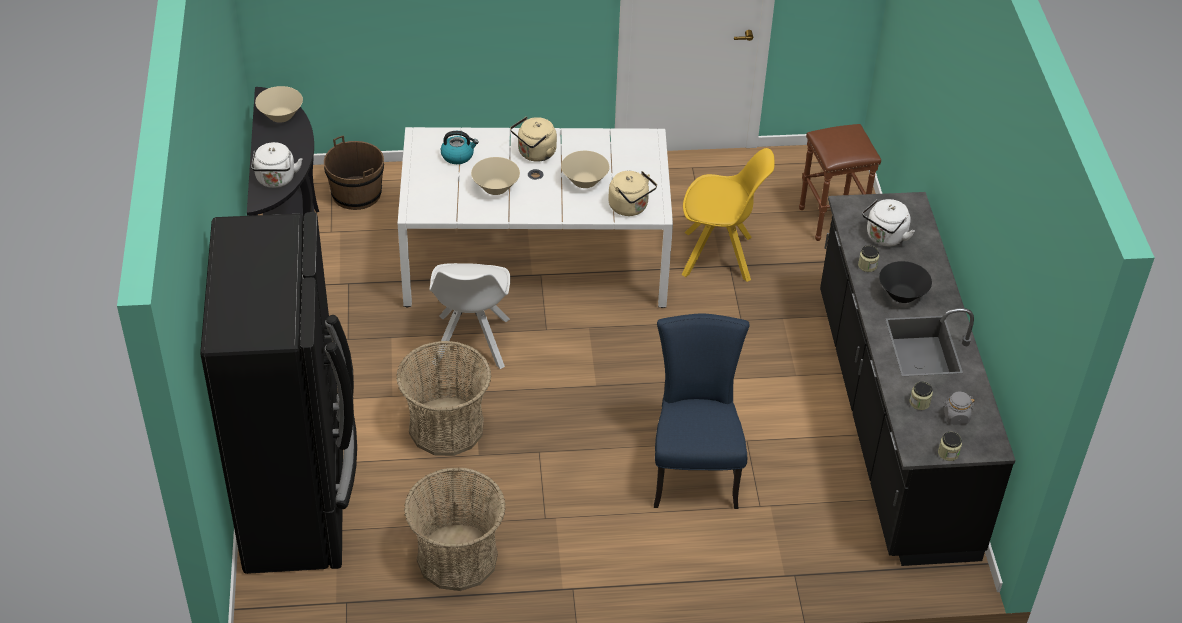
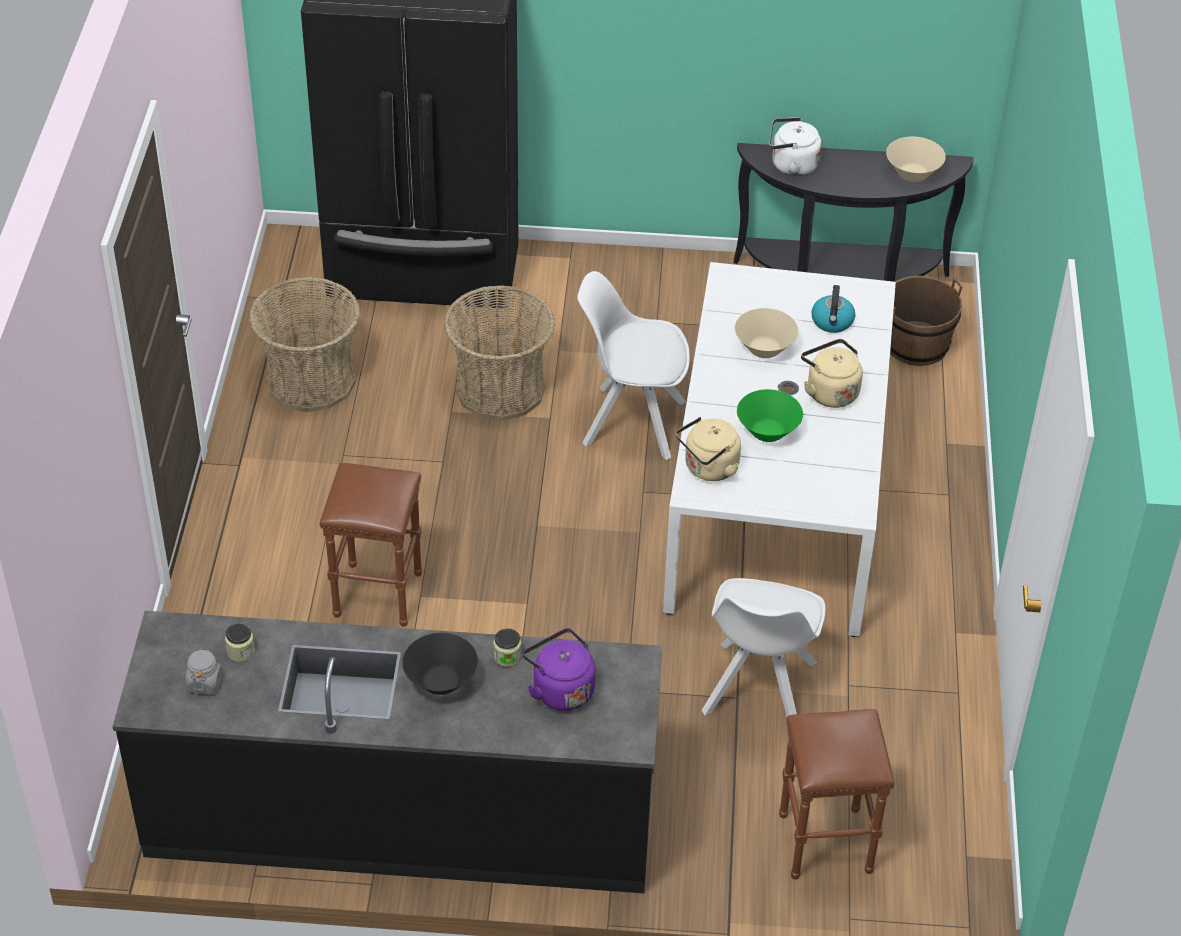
camera: 100 degrees right, 0 degrees up
beige bowl [561,151,609,188] -> green bowl [737,389,803,442]
blue chair [654,314,750,509] -> brown stool [320,463,422,627]
yellow chair [681,148,774,282] -> white chair [702,578,826,717]
white kettle [862,199,914,246] -> purple kettle [523,628,596,711]
jar [938,432,962,461] -> none

